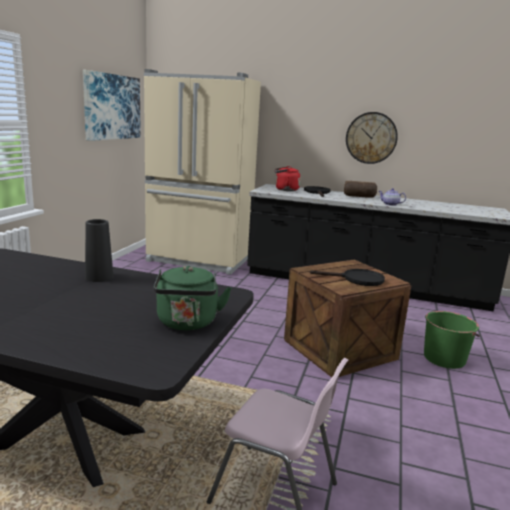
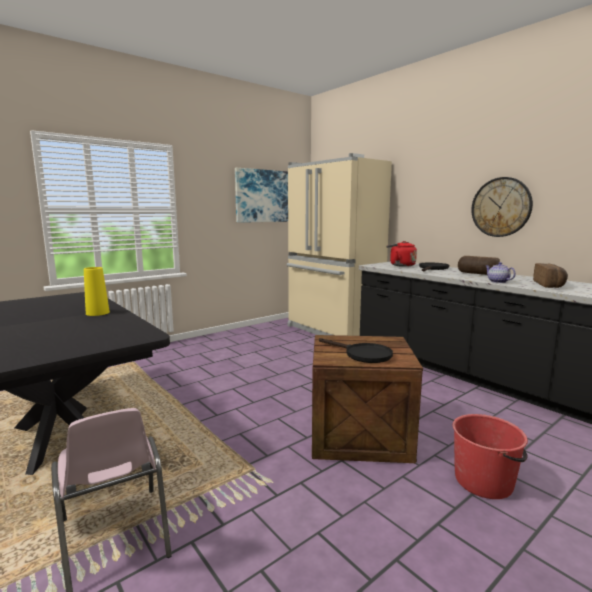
camera: 35 degrees right, 5 degrees down
black vase [85,219,114,282] -> yellow vase [84,267,110,316]
green kettle [154,266,232,330] -> none
green bucket [424,311,480,369] -> red bucket [453,414,528,499]
none -> bread [533,263,568,288]

